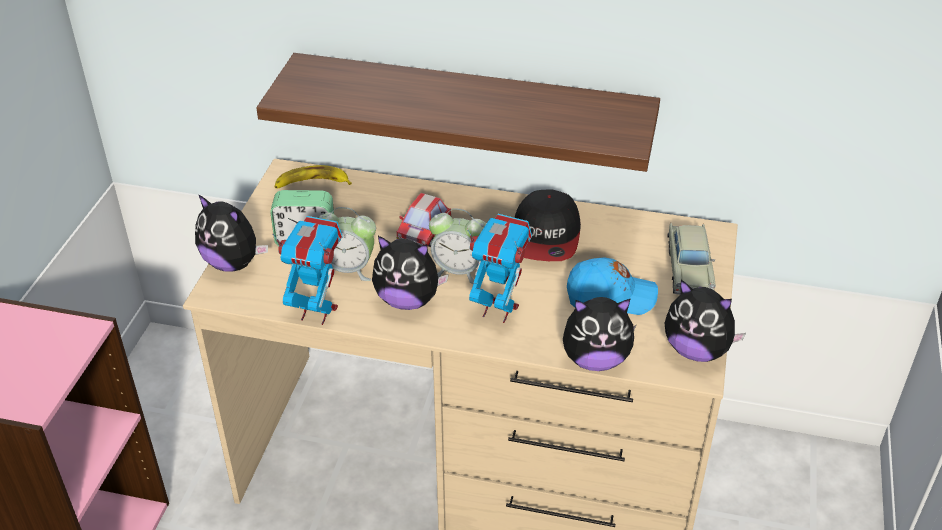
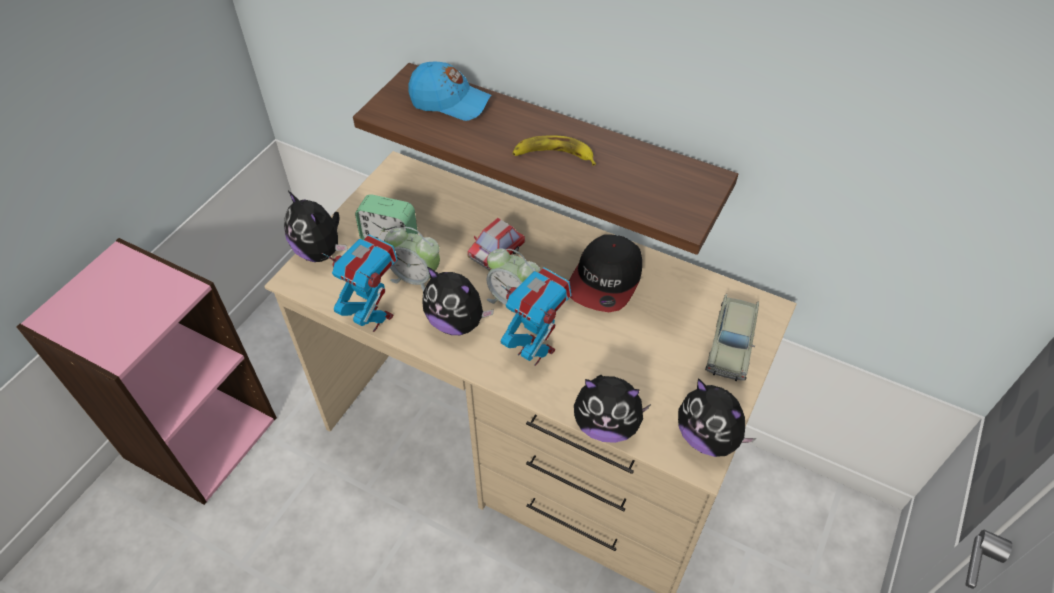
camera: 15 degrees right, 10 degrees up
banana [275,165,352,189] -> banana moved to [512,135,596,165]
blue cap [567,257,658,315] -> blue cap moved to [409,62,491,121]

